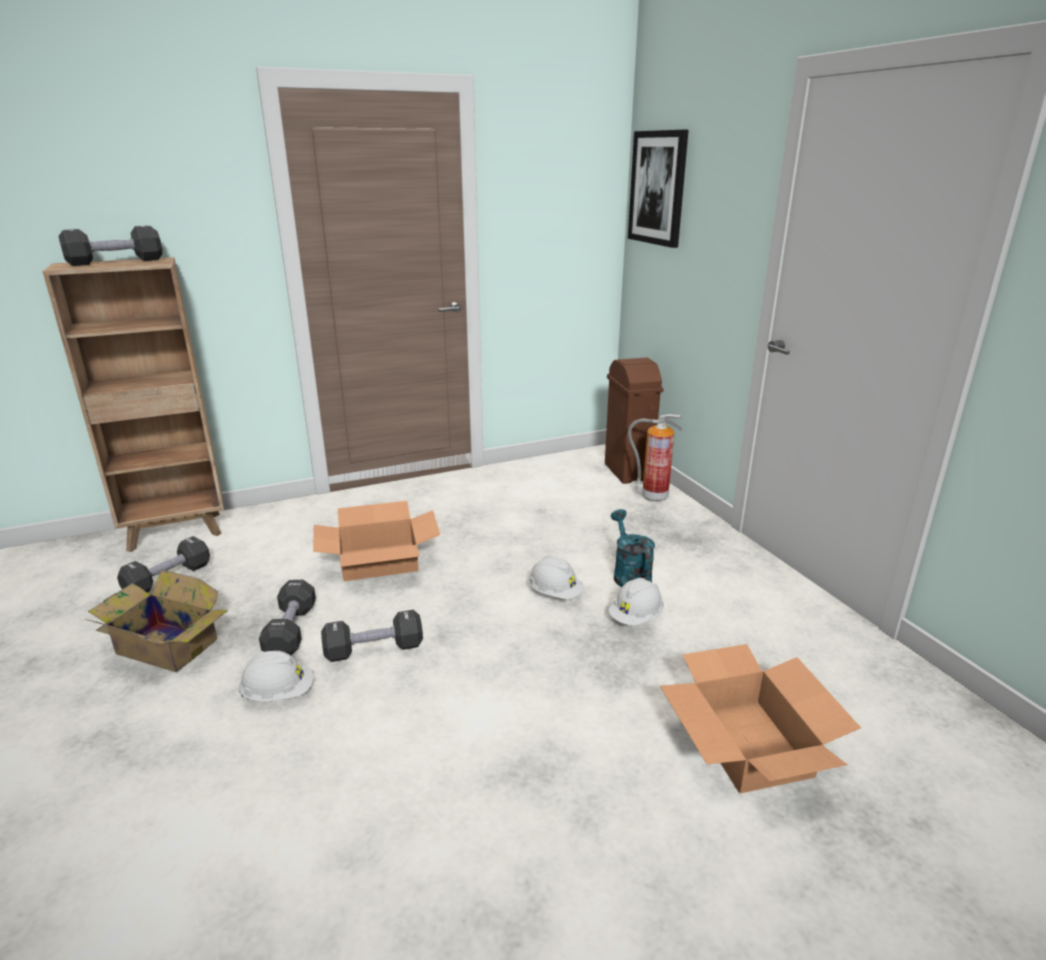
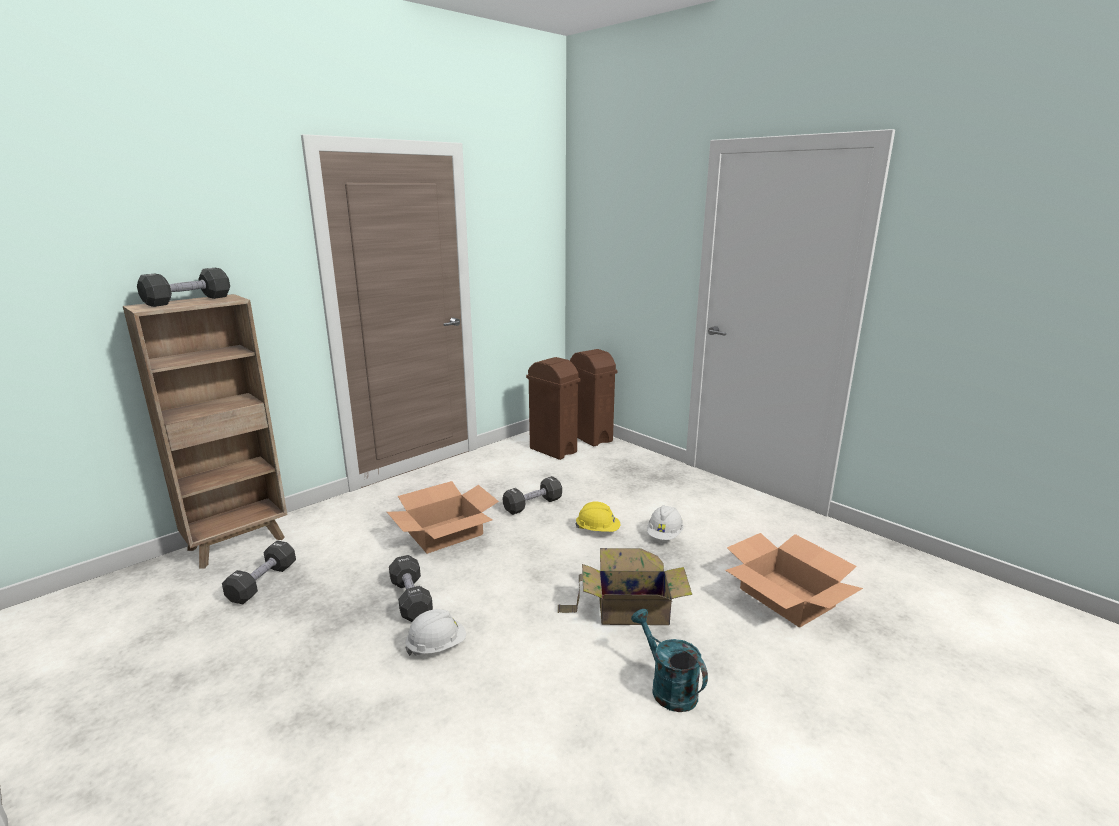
camera: 20 degrees left, 5 degrees down
cardboard box [85,570,228,672] -> cardboard box moved to [558,548,692,625]
black dumbbell [321,610,423,662] -> black dumbbell moved to [503,476,562,515]
white hard hat [528,556,584,599] -> yellow hard hat [575,502,620,532]
turquoise watering can [611,509,655,587] -> turquoise watering can moved to [631,609,708,712]
picture [628,130,689,248] -> none
fire extinguisher [628,414,682,502] -> none
none -> brown trash can [526,357,580,460]

